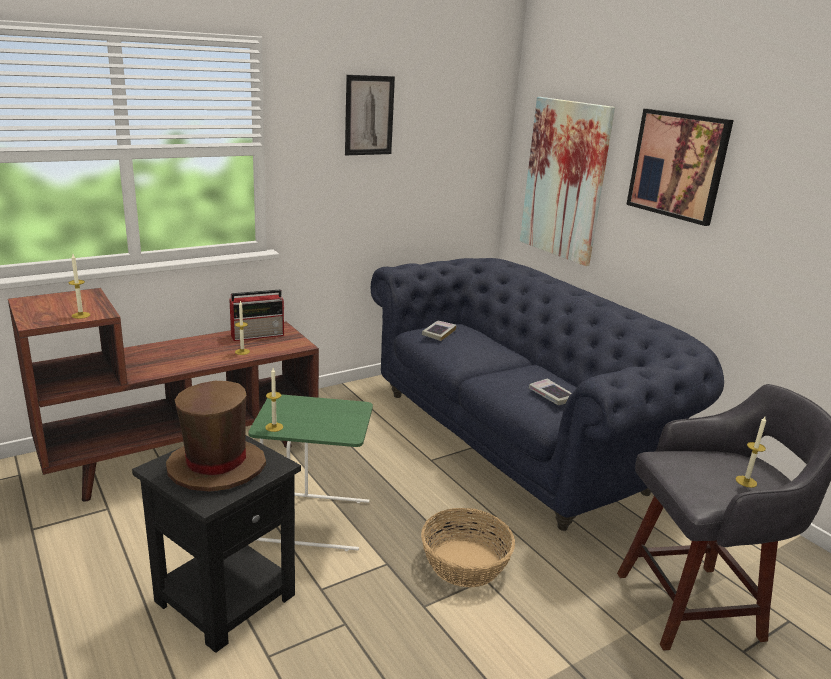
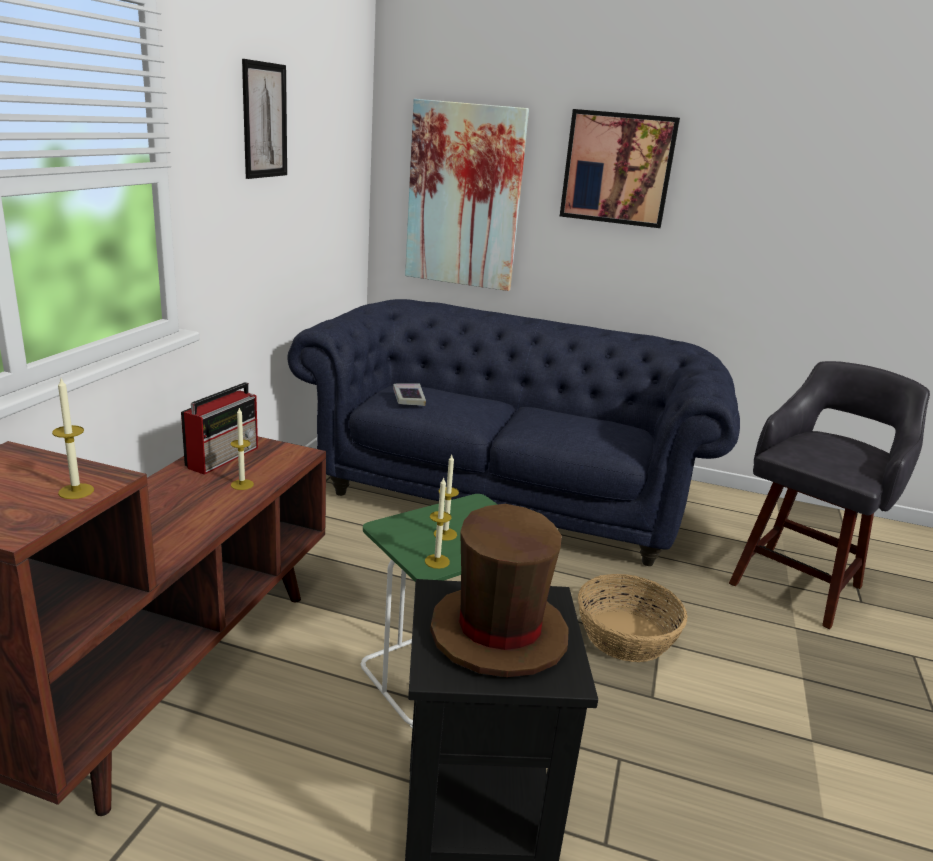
camera: 40 degrees left, 0 degrees up
book [529,378,572,405] -> none
candle [736,417,766,488] -> candle moved to [434,455,459,541]

